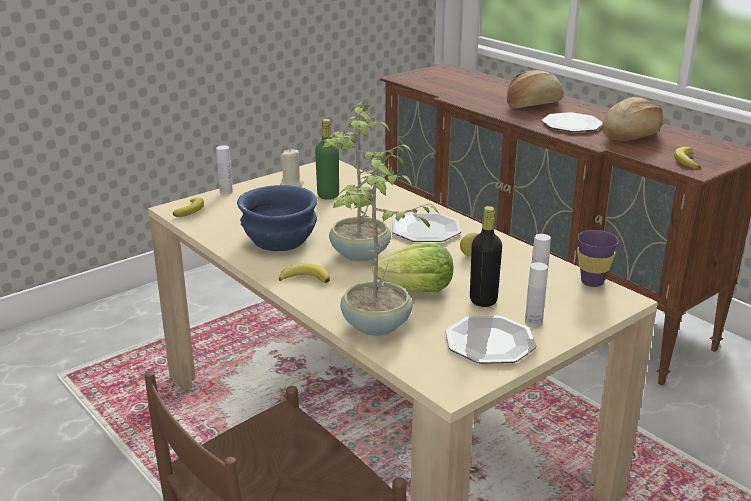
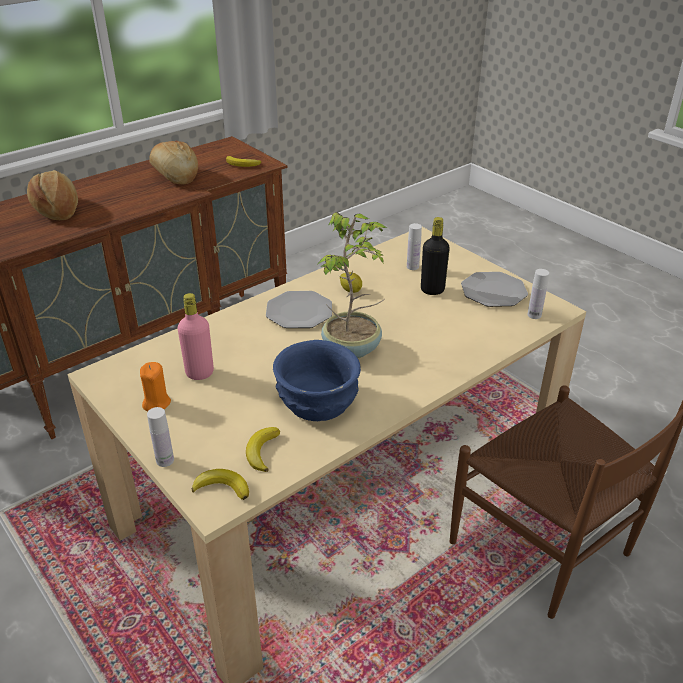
camera: 90 degrees left, 10 degrees up
banana [279,263,330,283] -> banana moved to [246,427,280,472]
beige candle [280,149,304,187] -> orange candle [140,362,171,411]
green bottle [315,119,339,200] -> pink bottle [178,293,214,380]
potted plant [333,152,440,336] -> none
lettuce [372,243,453,292] -> none
white bottle [525,262,548,327] -> white bottle moved to [527,269,549,319]
plate [542,112,603,132] -> none
purple cup [577,230,619,287] -> none

